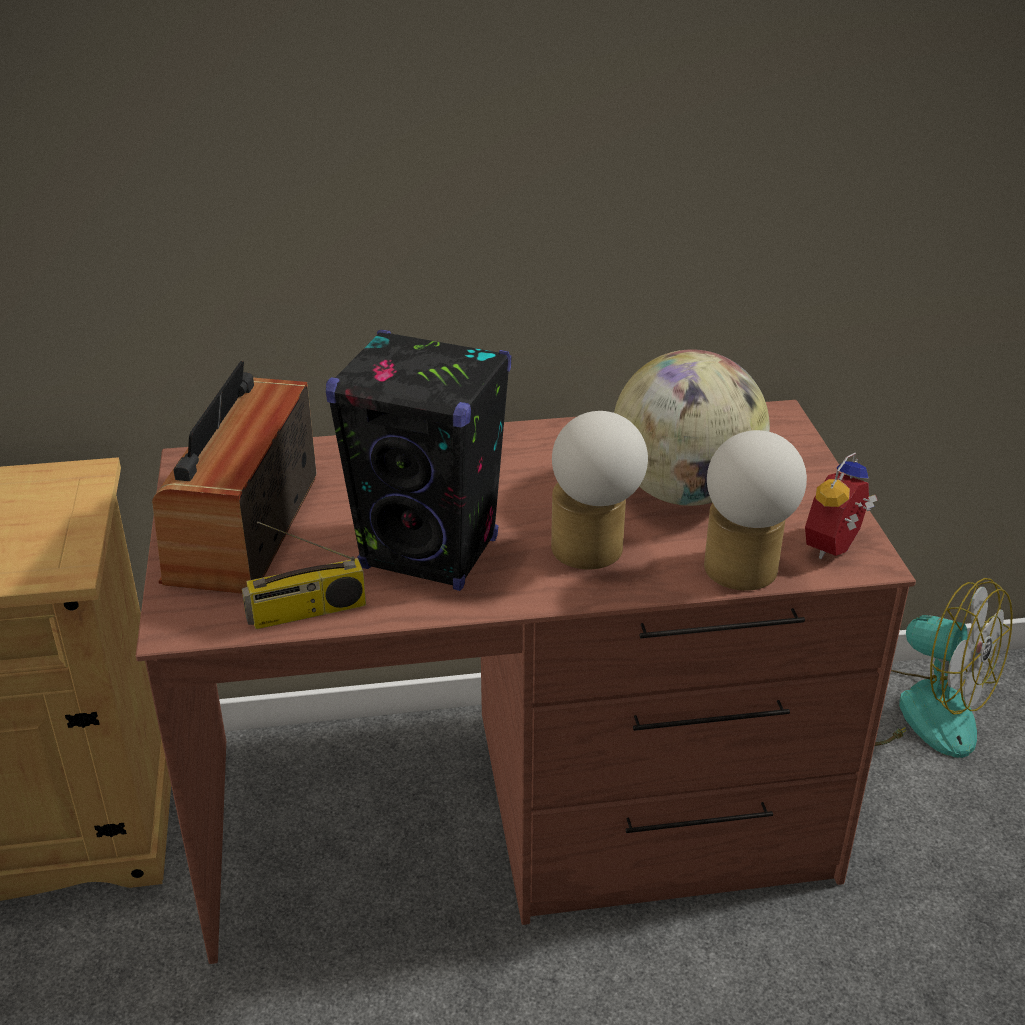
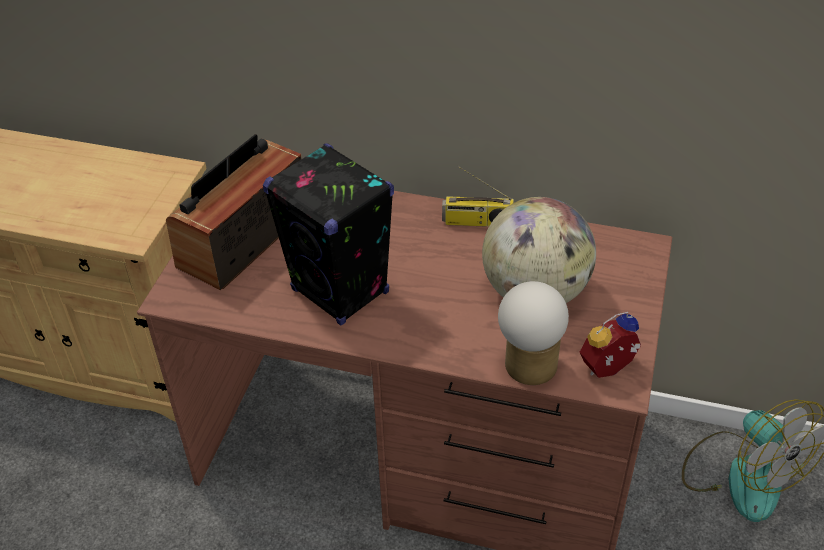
camera: 25 degrees right, 10 degrees up
radio [242,521,366,629] -> radio moved to [442,166,514,227]
table lamp [551,411,648,570] -> none

